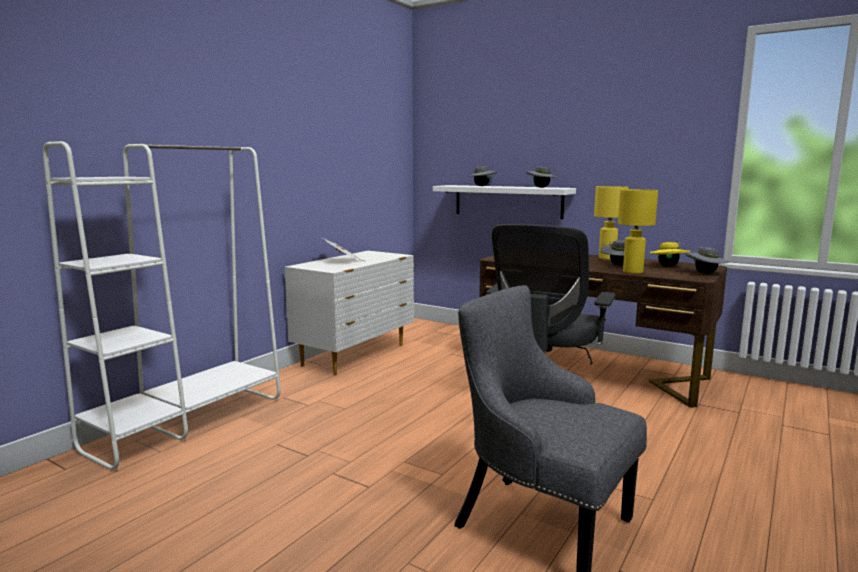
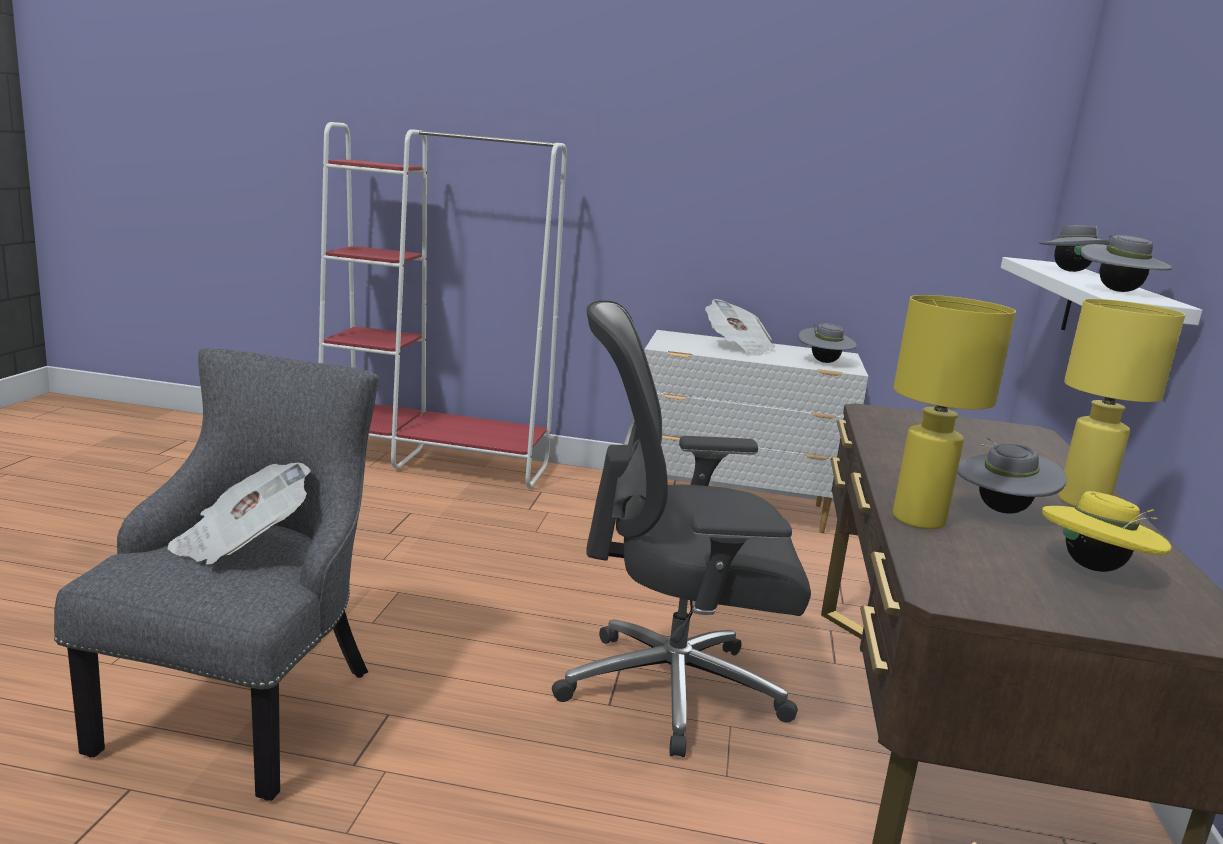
camera: 65 degrees right, 5 degrees up
white clothes rack [43,141,281,470] -> red clothes rack [319,122,567,488]
grey hat [686,247,729,274] -> grey hat moved to [798,323,857,363]
none -> newspaper [168,463,311,565]

